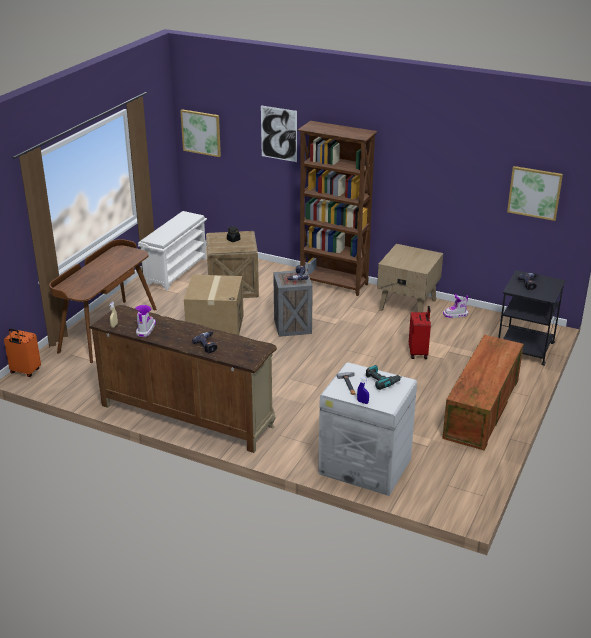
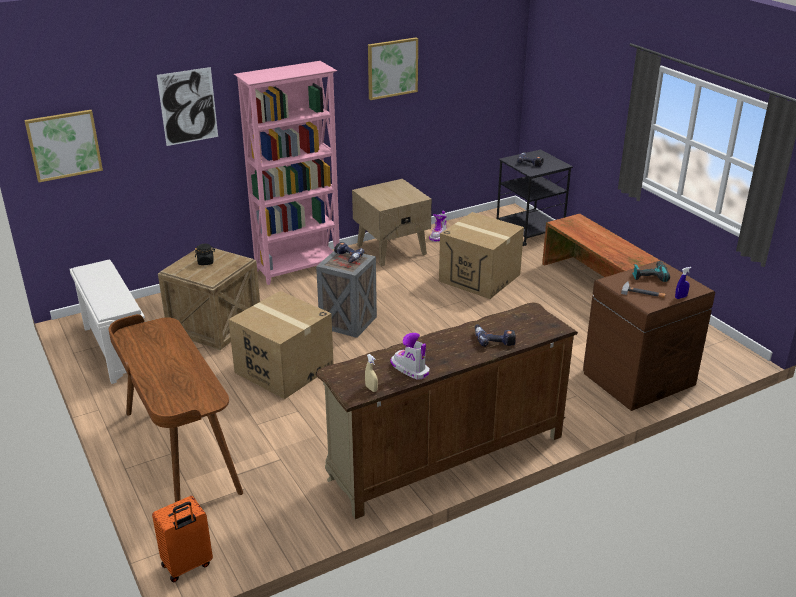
camera: 55 degrees left, 0 degrees up
brown bookcase [298,121,378,296] -> pink bookcase [234,61,340,285]
white washing machine [318,362,417,496] -> brown washing machine [583,261,715,411]
red suitcase [409,306,431,359] -> cardboard box [439,212,524,299]
picture [507,166,563,221] -> picture moved to [368,37,418,100]

